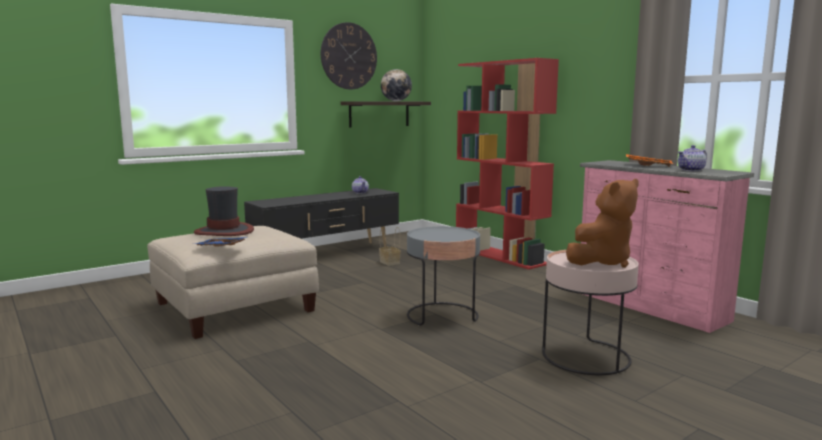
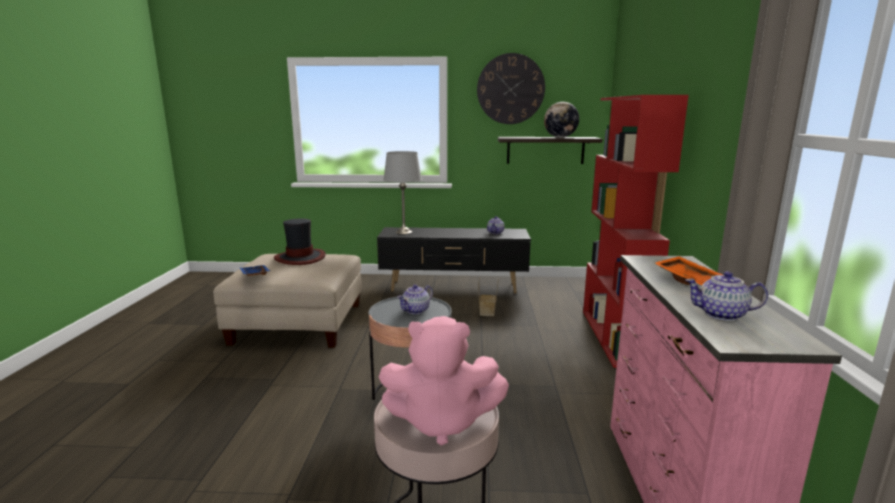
camera: 40 degrees right, 5 degrees up
brown plush toy [566,179,639,268] -> pink plush toy [378,316,509,446]
none -> grey table lamp [383,151,422,234]
none -> teapot [397,284,433,314]

